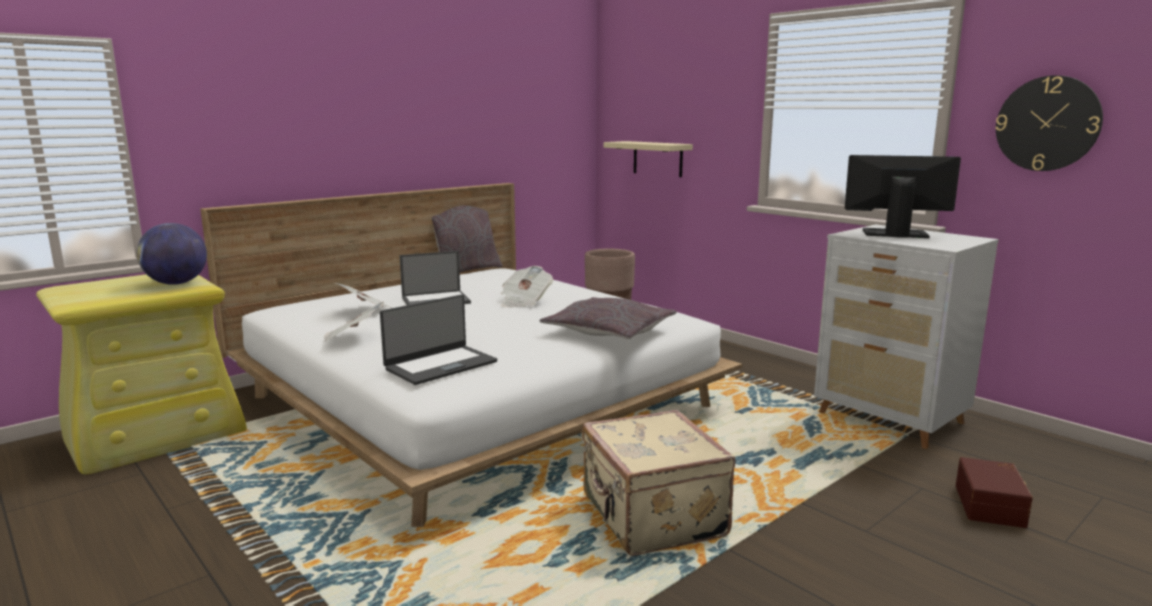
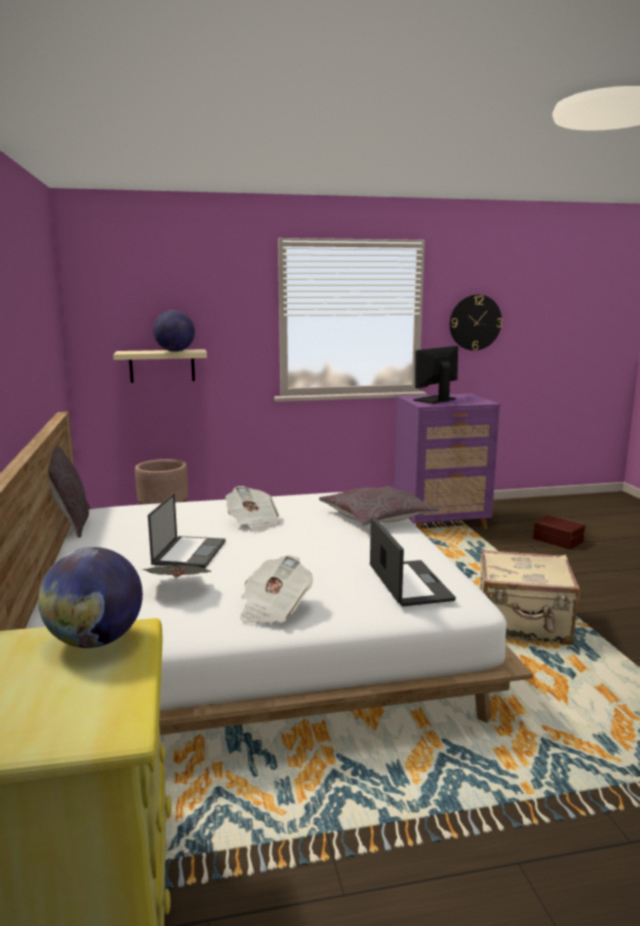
camera: 60 degrees left, 0 degrees up
white dresser [814,224,999,449] -> purple dresser [394,394,500,529]
none -> globe [153,310,195,352]

